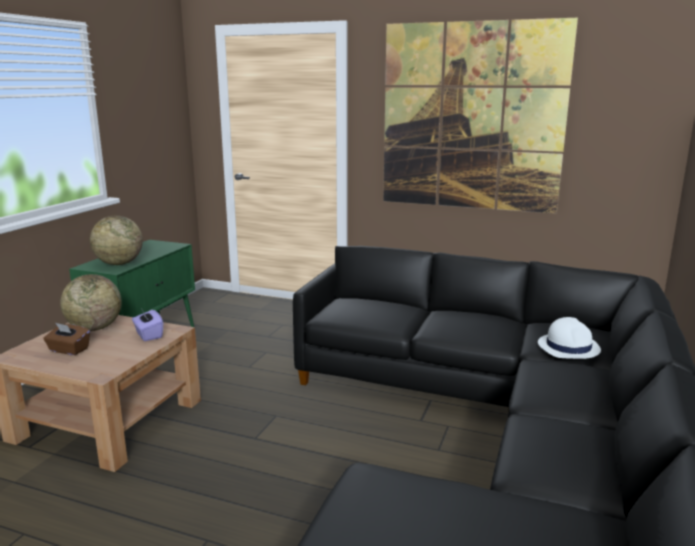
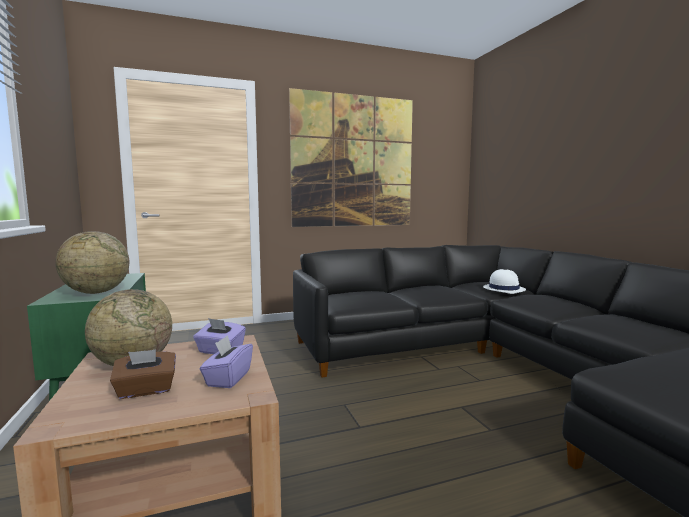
camera: 40 degrees left, 10 degrees down
none -> purple tissue box [200,335,253,388]

